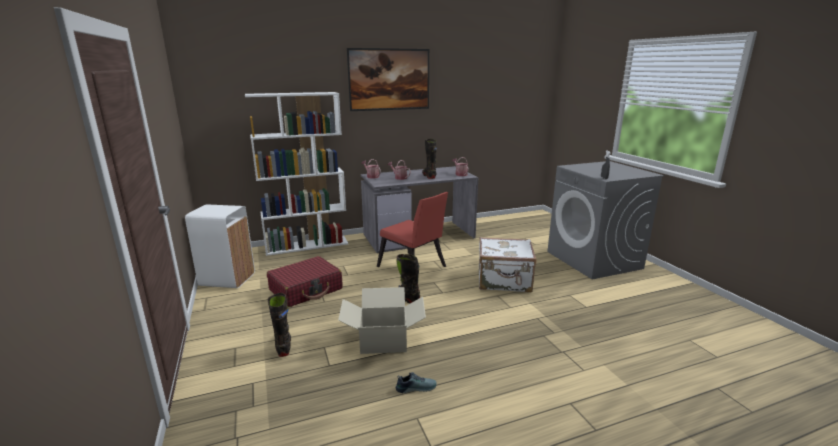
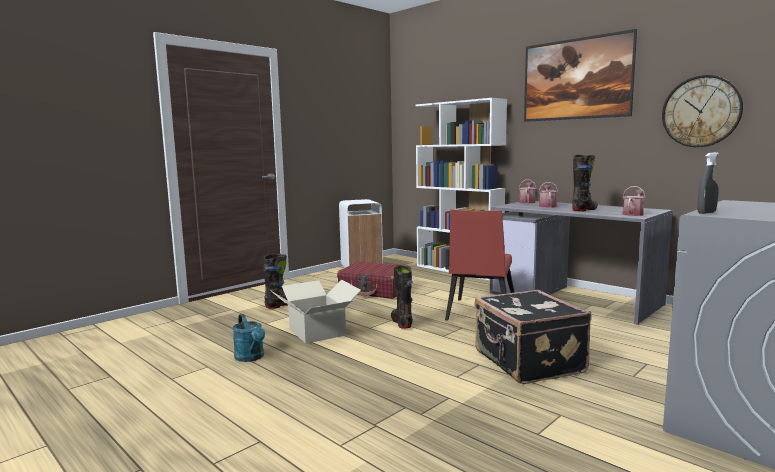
camera: 65 degrees right, 10 degrees down
shoe [395,372,437,393] -> turquoise watering can [232,314,265,362]
white suitcase [479,237,536,292] -> black suitcase [475,290,591,384]
none -> wall clock [662,75,743,147]

